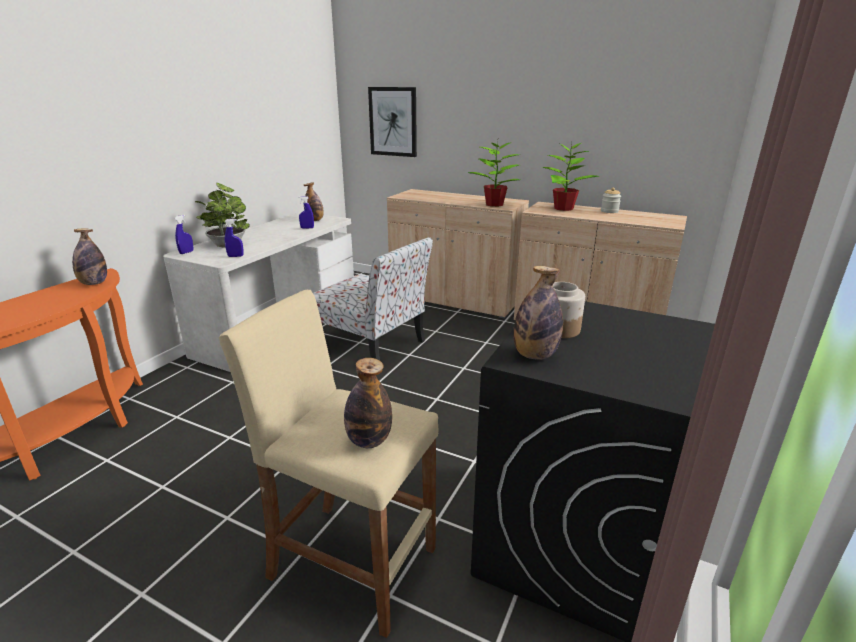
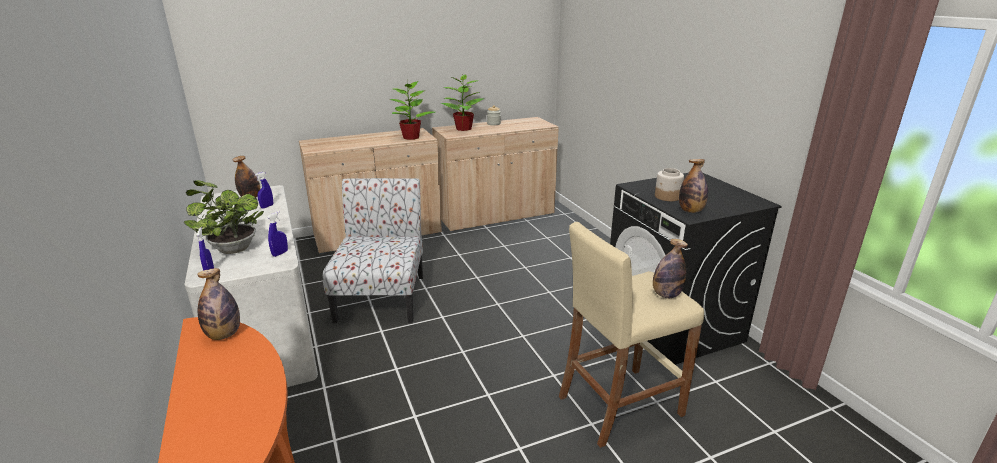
camera: 50 degrees left, 0 degrees up
chair [313,237,433,360] -> chair turned 75 degrees counterclockwise [323,178,423,323]
picture [368,87,417,157] -> none

